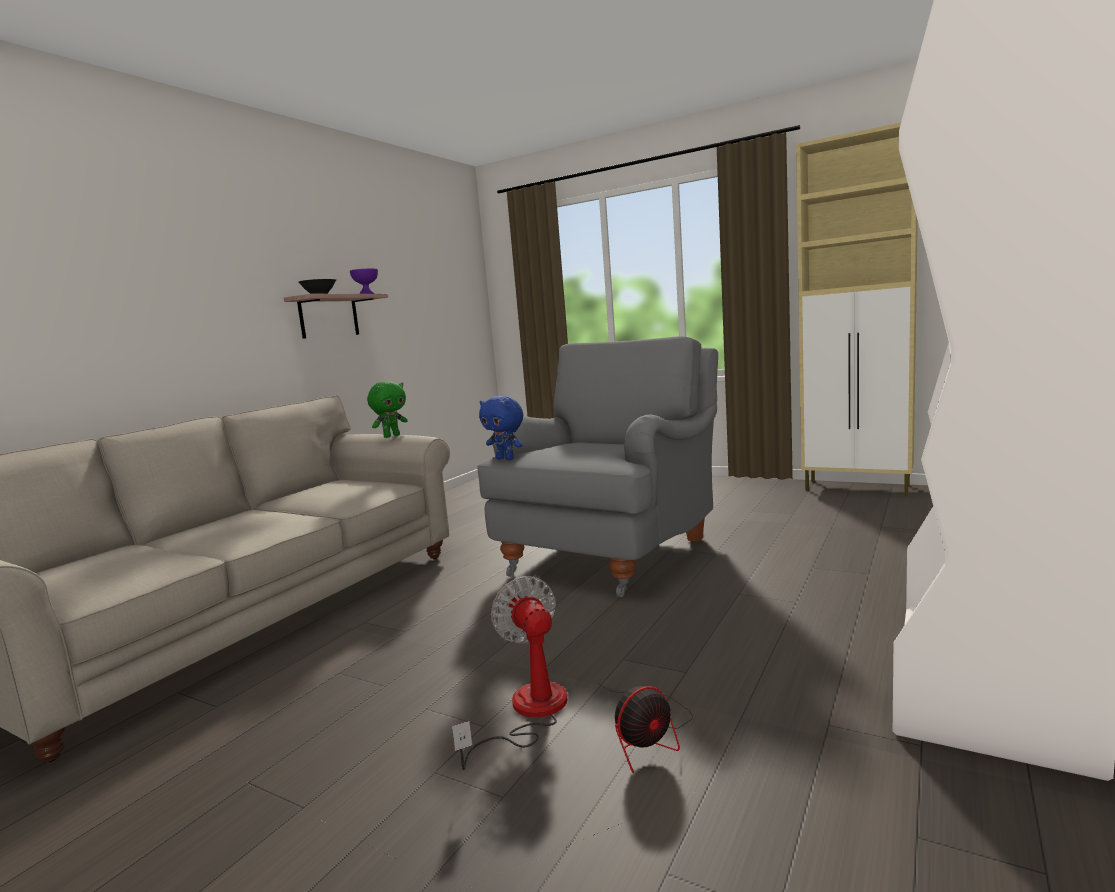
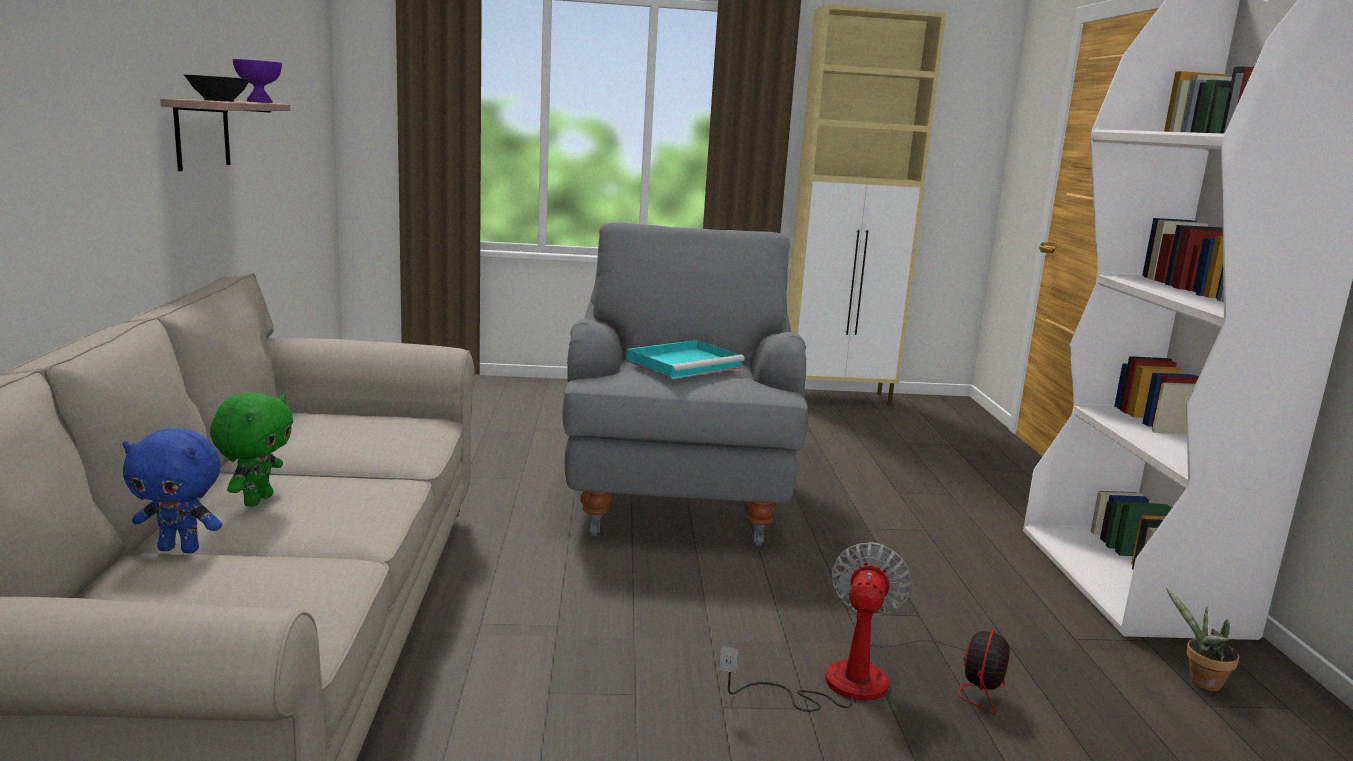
camera: 35 degrees left, 5 degrees up
green plush toy [367,381,408,438] -> green plush toy moved to [210,392,293,507]
fan [452,576,567,770] -> fan turned 75 degrees clockwise [719,542,912,712]
blue plush toy [479,396,523,460] -> blue plush toy moved to [123,428,222,554]
none -> turquoise tray [626,340,745,379]
none -> potted plant [1166,588,1239,691]

